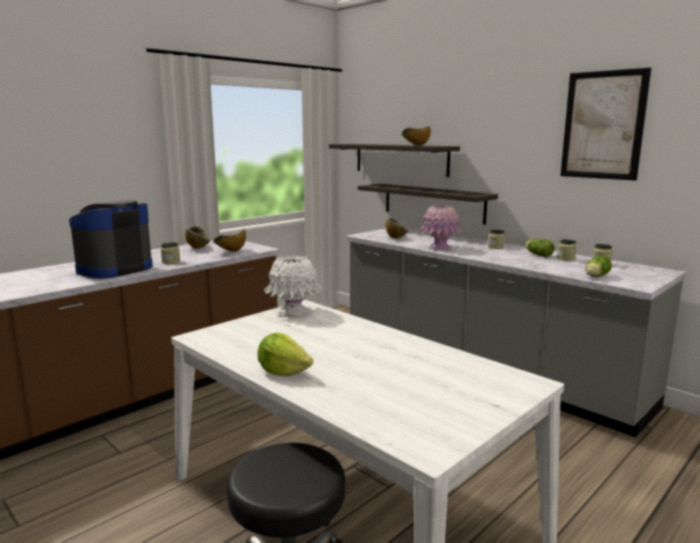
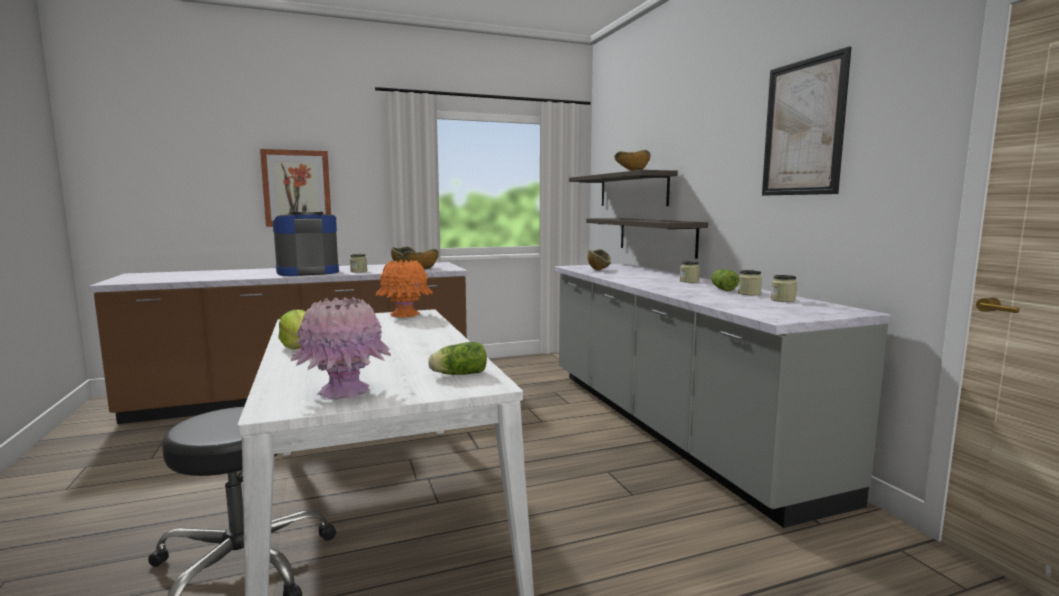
camera: 25 degrees right, 5 degrees down
white vase [264,255,322,316] -> orange vase [375,260,433,318]
pink vase [419,205,463,250] -> pink vase moved to [291,297,391,399]
lettuce [585,256,612,277] -> lettuce moved to [428,342,487,375]
none -> picture [260,149,331,227]

